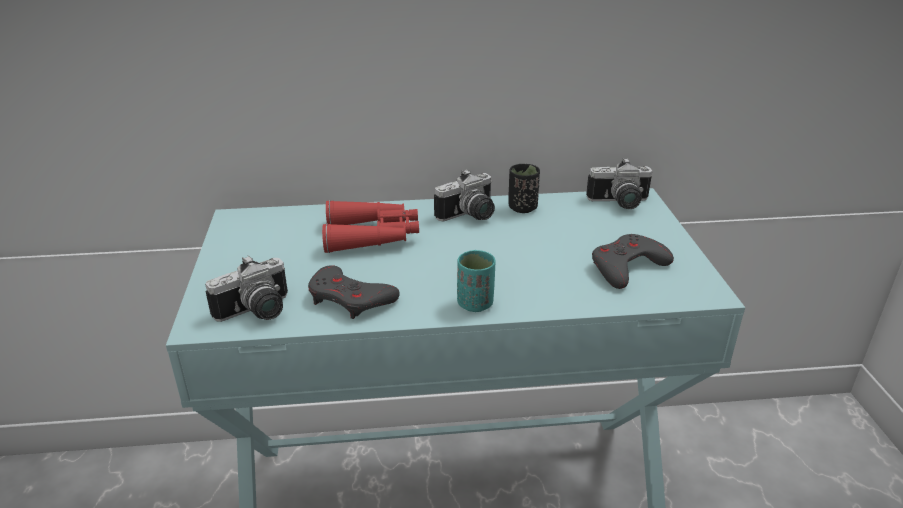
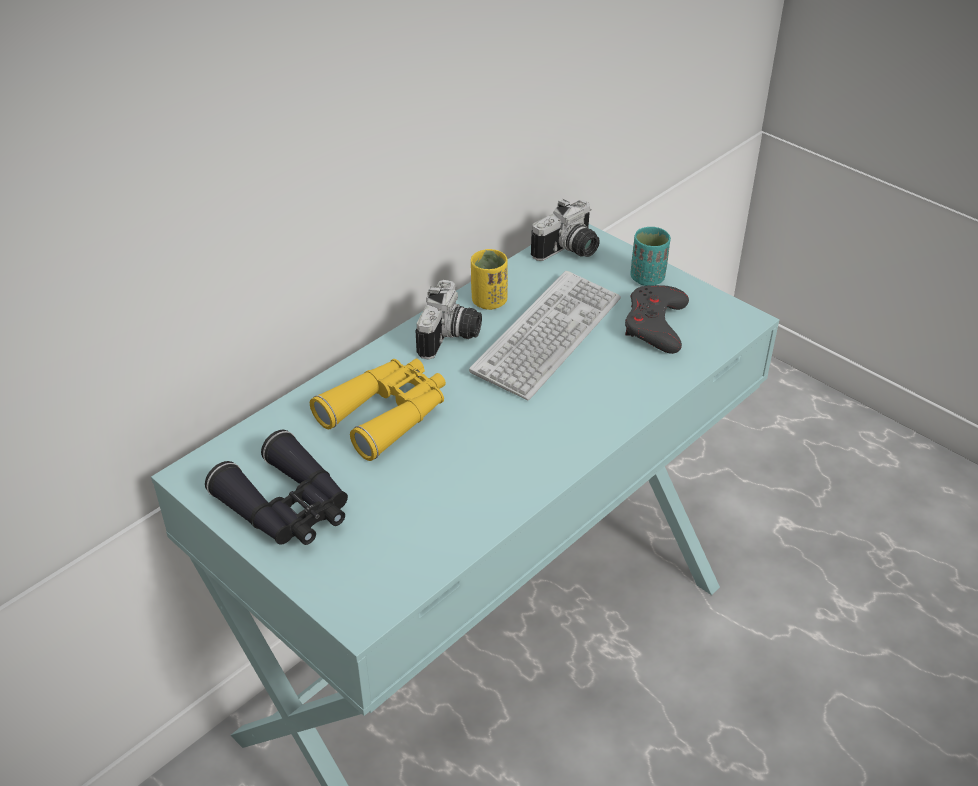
camera: 40 degrees left, 10 degrees up
camera [205,255,288,322] -> none
grey game controller [308,265,400,319] -> none
red binoculars [322,200,419,253] -> yellow binoculars [310,359,446,461]
turquoise cup [457,250,496,312] -> turquoise cup moved to [630,227,671,286]
black cup [509,164,540,213] -> yellow cup [471,249,508,310]
none -> black binoculars [205,430,348,545]
none -> keyboard [469,271,621,400]

